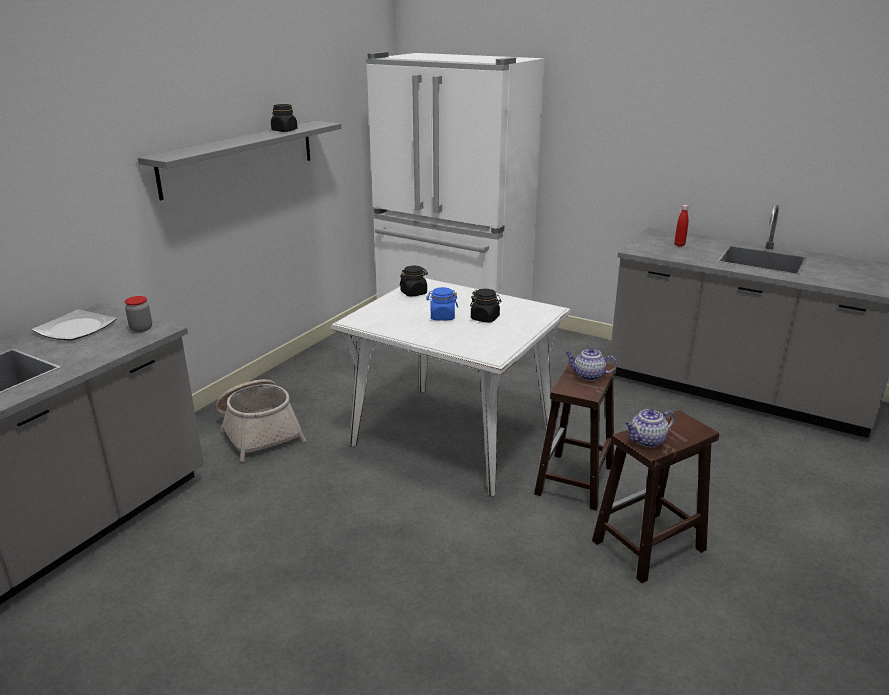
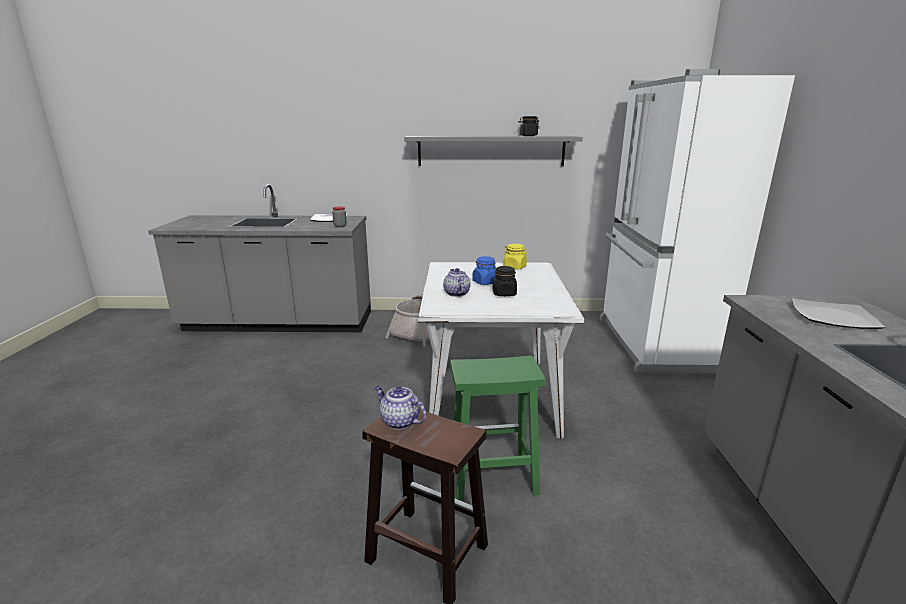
camera: 60 degrees right, 5 degrees down
black jar [400,266,428,297] -> yellow jar [503,244,528,269]
brown stool [534,357,617,511] -> green stool [450,356,546,501]
teapot [565,348,617,381] -> teapot moved to [443,268,471,297]
red bottle [674,205,689,246] -> plate [792,299,885,329]

